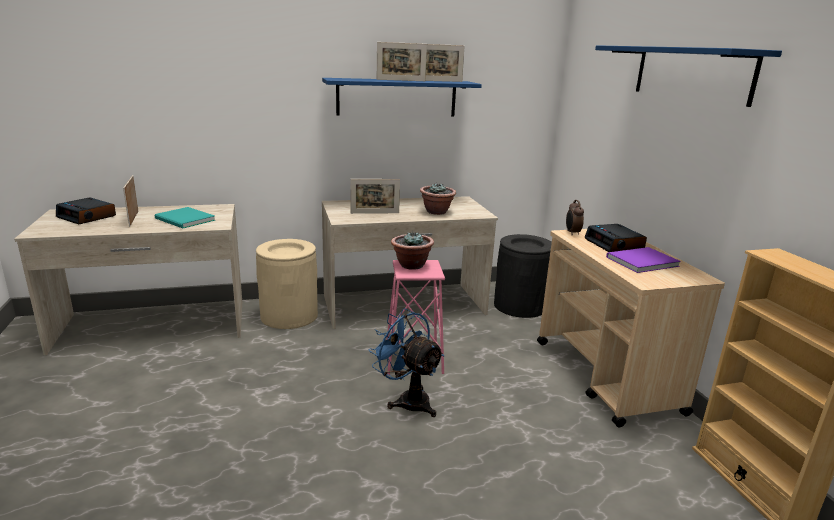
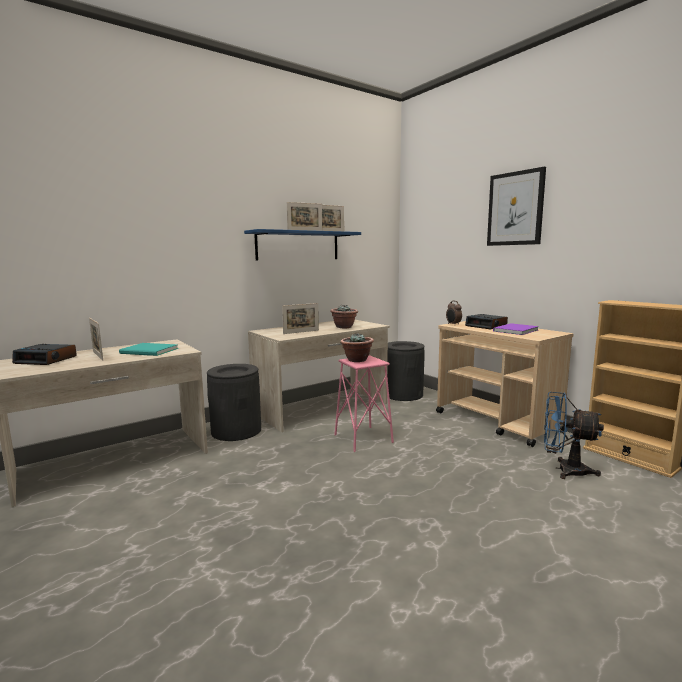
camera: 20 degrees left, 10 degrees down
beige trash can [256,239,318,329] -> black trash can [207,364,261,441]
blue fan [369,308,444,417] -> blue fan moved to [544,392,604,479]
blue shelf [595,45,782,107] -> picture [487,167,546,246]

